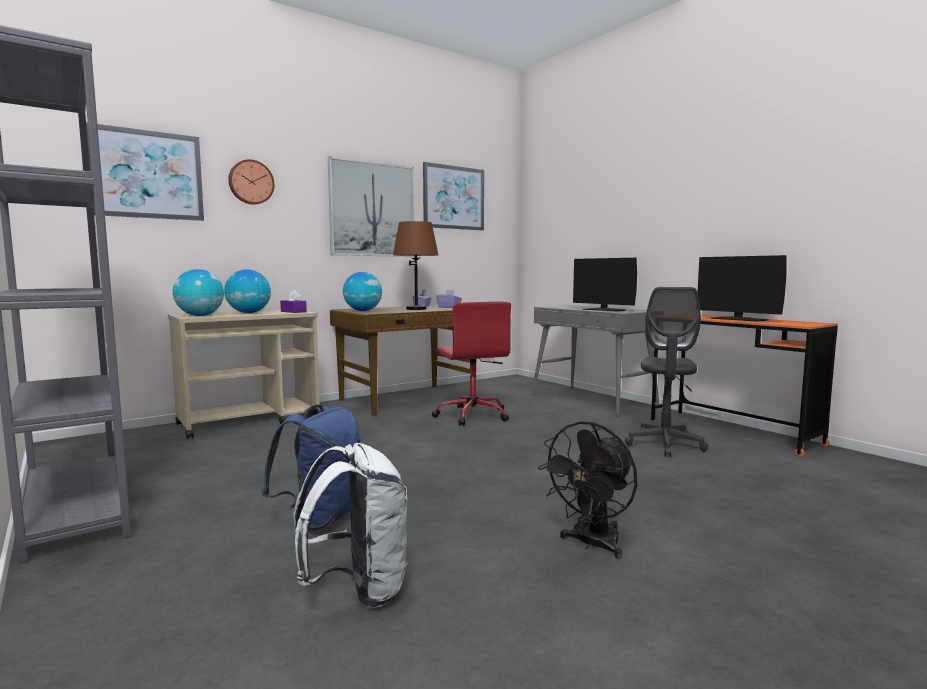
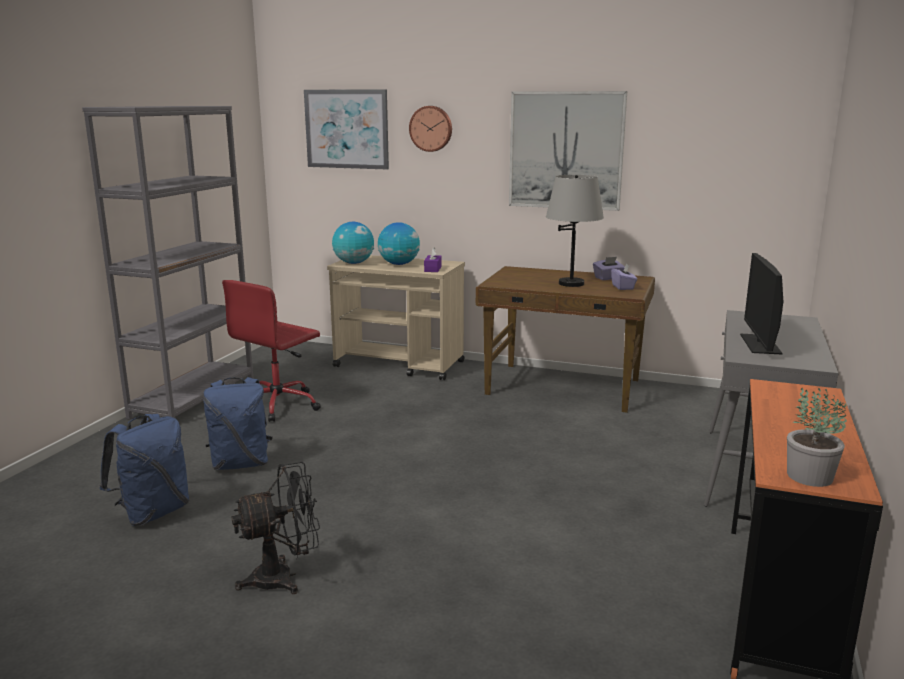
camera: 55 degrees right, 10 degrees up
white backpack [294,443,408,608] -> blue backpack [99,414,190,526]
globe [343,272,382,311] -> none
brown table lamp [393,221,438,310] -> grey table lamp [546,175,604,287]
picture [423,162,484,230] -> none
red office chair [432,302,511,426] -> red office chair moved to [222,280,321,422]
black fan [538,421,637,559] -> black fan turned 150 degrees clockwise [232,462,320,594]
grey office chair [625,287,708,457] -> none
monitor [698,255,787,322] -> none
none -> potted plant [787,388,847,487]

